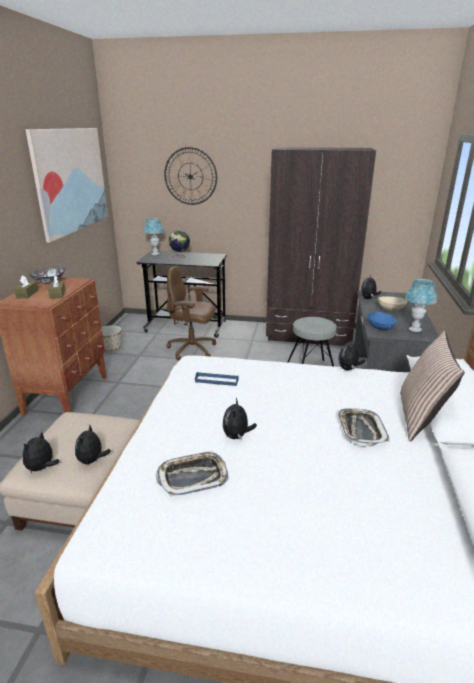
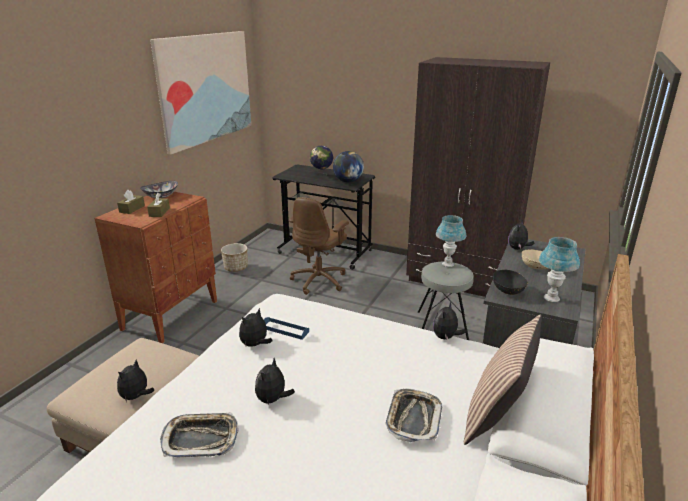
camera: 15 degrees right, 0 degrees up
plush toy [23,431,59,473] -> plush toy moved to [239,308,272,347]
blue table lamp [143,218,164,255] -> blue table lamp moved to [436,215,466,267]
wall clock [164,147,217,205] -> none
brown office chair [167,266,216,360] -> brown office chair turned 90 degrees counterclockwise [289,197,349,295]
blue bowl [368,312,397,330] -> black bowl [493,270,528,295]
none -> globe [333,151,364,183]

